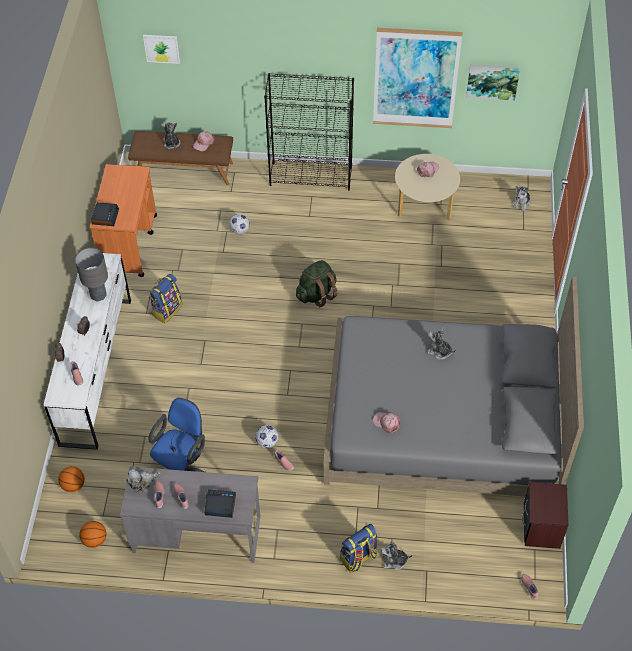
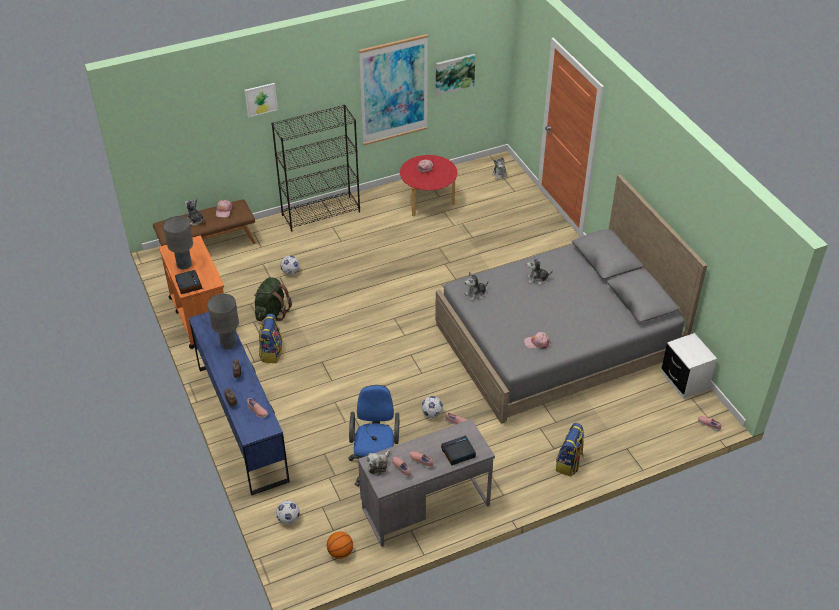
camera: 30 degrees left, 10 degrees down
white dresser [44,253,131,450] -> blue dresser [189,312,290,495]
basketball [58,466,85,492] -> football [276,500,300,525]
picture [143,35,180,64] -> picture moved to [244,83,278,117]
green backpack [296,260,337,307] -> green backpack moved to [254,277,292,322]
plush toy [381,539,413,570] -> plush toy moved to [464,272,489,301]
beige coffee table [395,154,460,220] -> red coffee table [400,155,457,216]
brown nightstand [522,482,568,549] -> white nightstand [661,333,717,399]
none -> grey table lamp [163,216,193,270]

